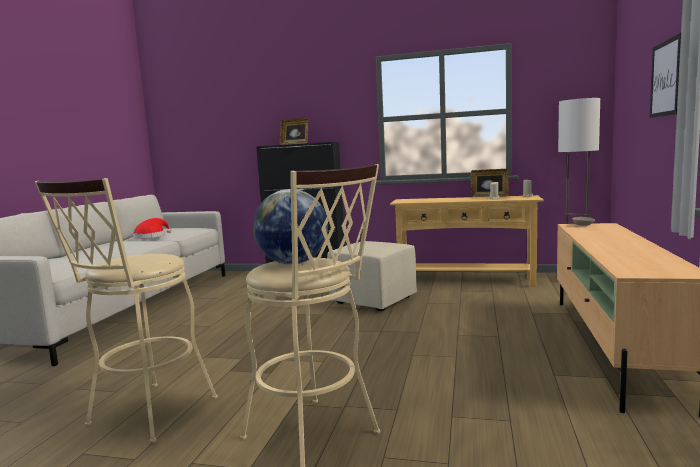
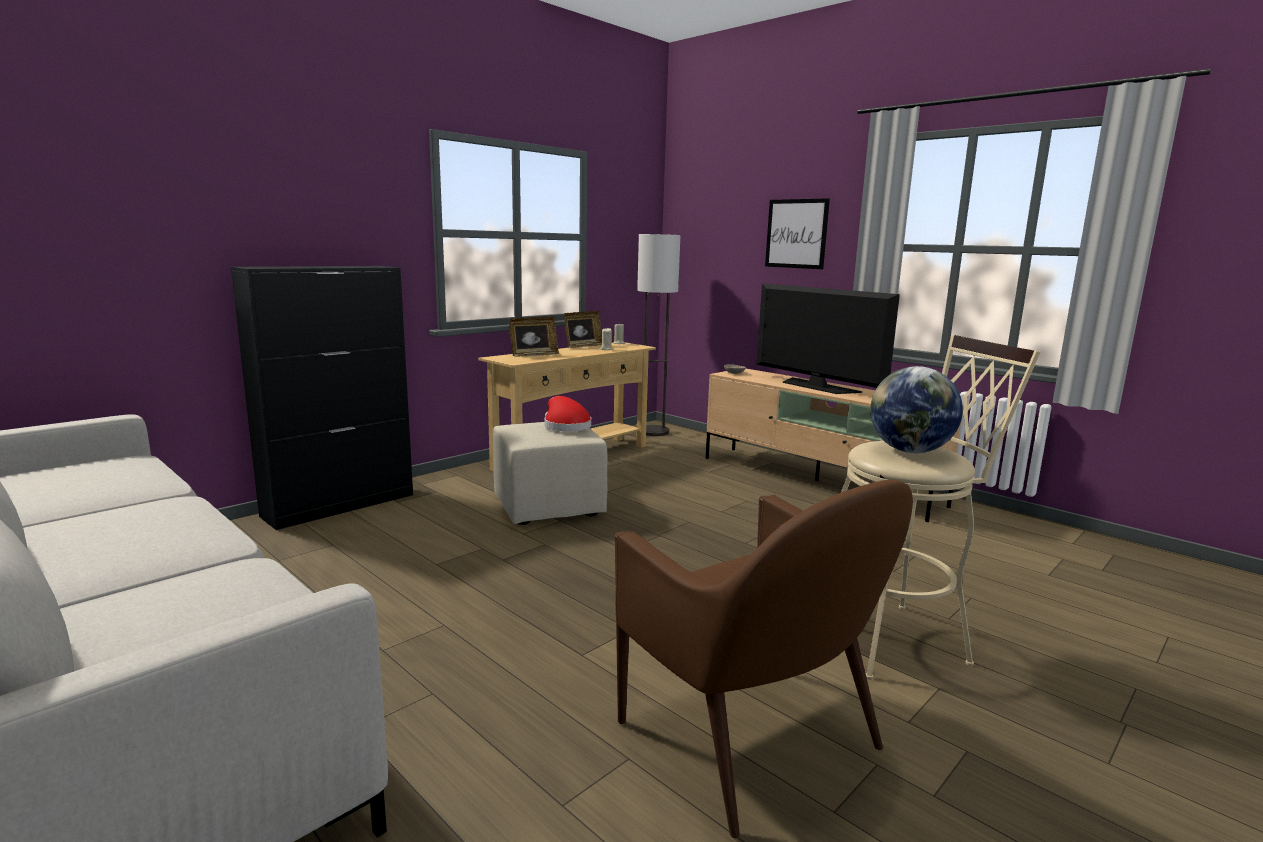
camera: 60 degrees left, 5 degrees up
beige stool [35,178,218,443] -> brown armchair [615,480,913,839]
red hat [133,218,171,239] -> red hat moved to [545,396,592,431]
picture frame [280,118,308,145] -> picture frame moved to [509,316,559,357]
none -> television [756,284,900,394]

